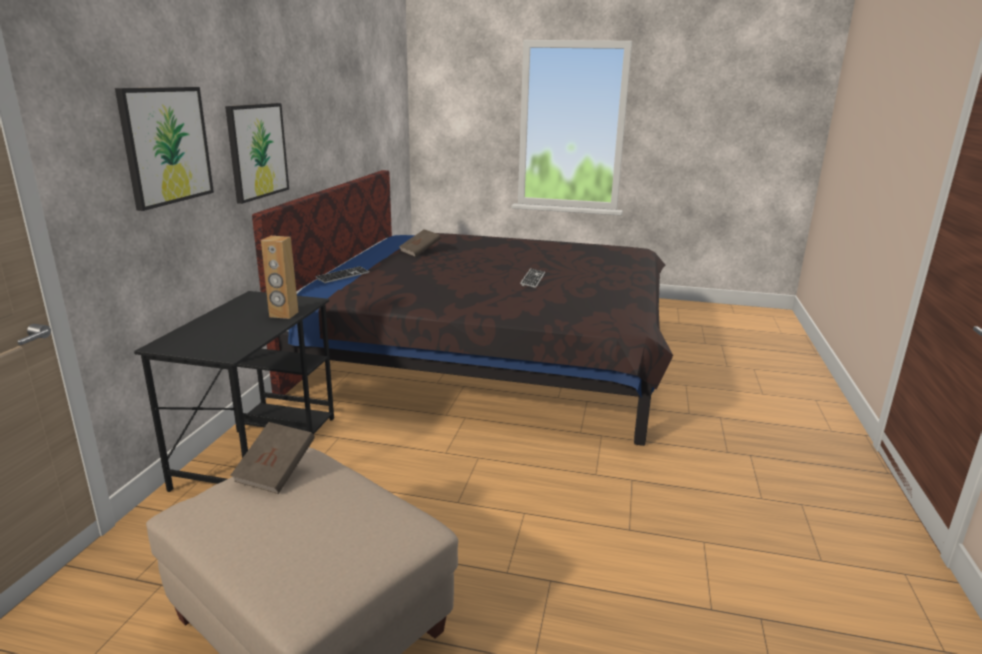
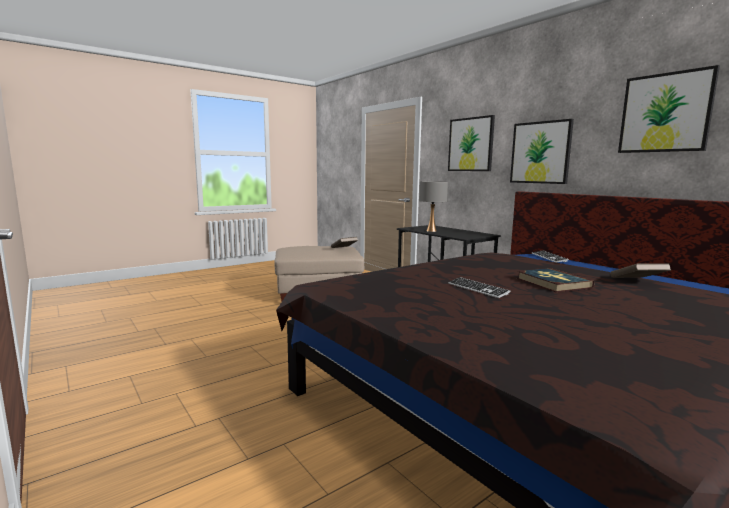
camera: 130 degrees right, 10 degrees down
brown speaker [261,236,298,319] -> none
none -> grey table lamp [419,181,448,232]
none -> book [517,268,594,293]
none -> picture [618,65,720,153]

